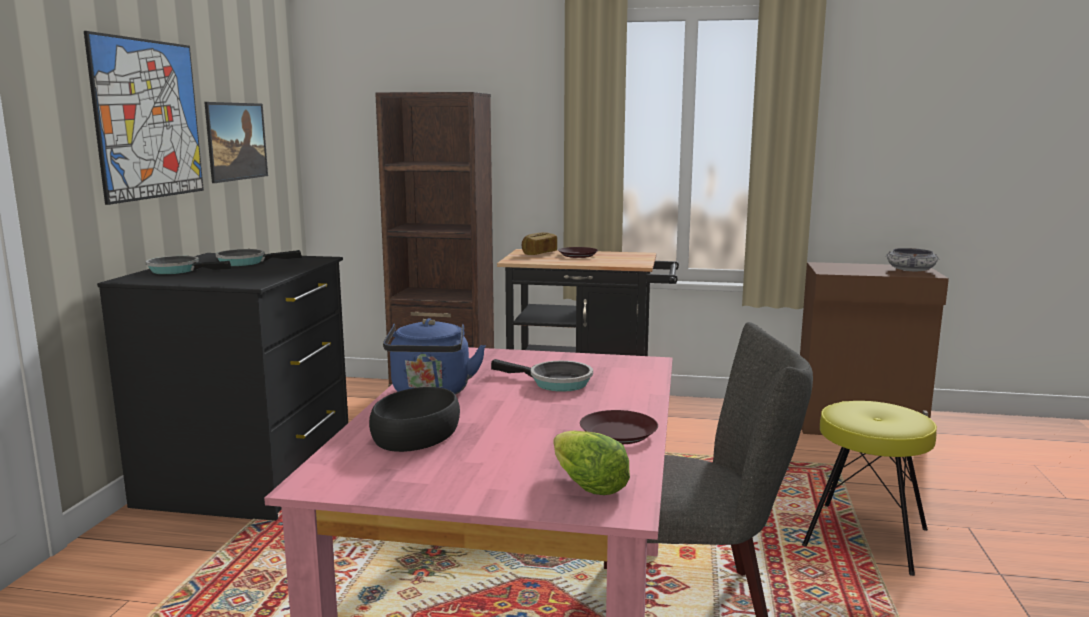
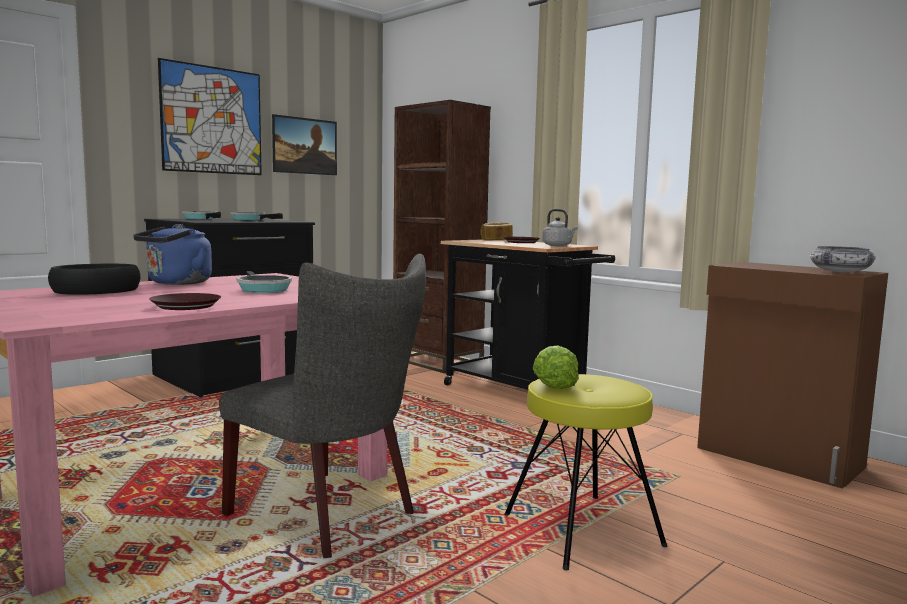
camera: 35 degrees right, 5 degrees down
lettuce [554,430,630,495] -> lettuce moved to [533,345,579,389]
none -> grey kettle [543,209,578,246]

